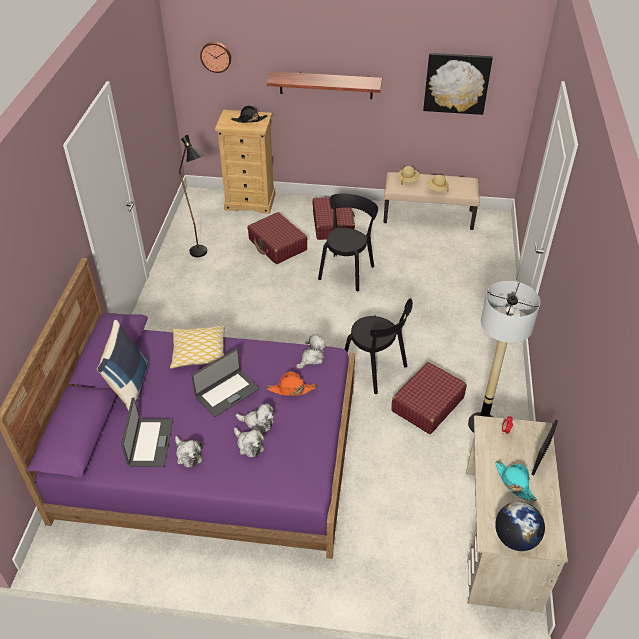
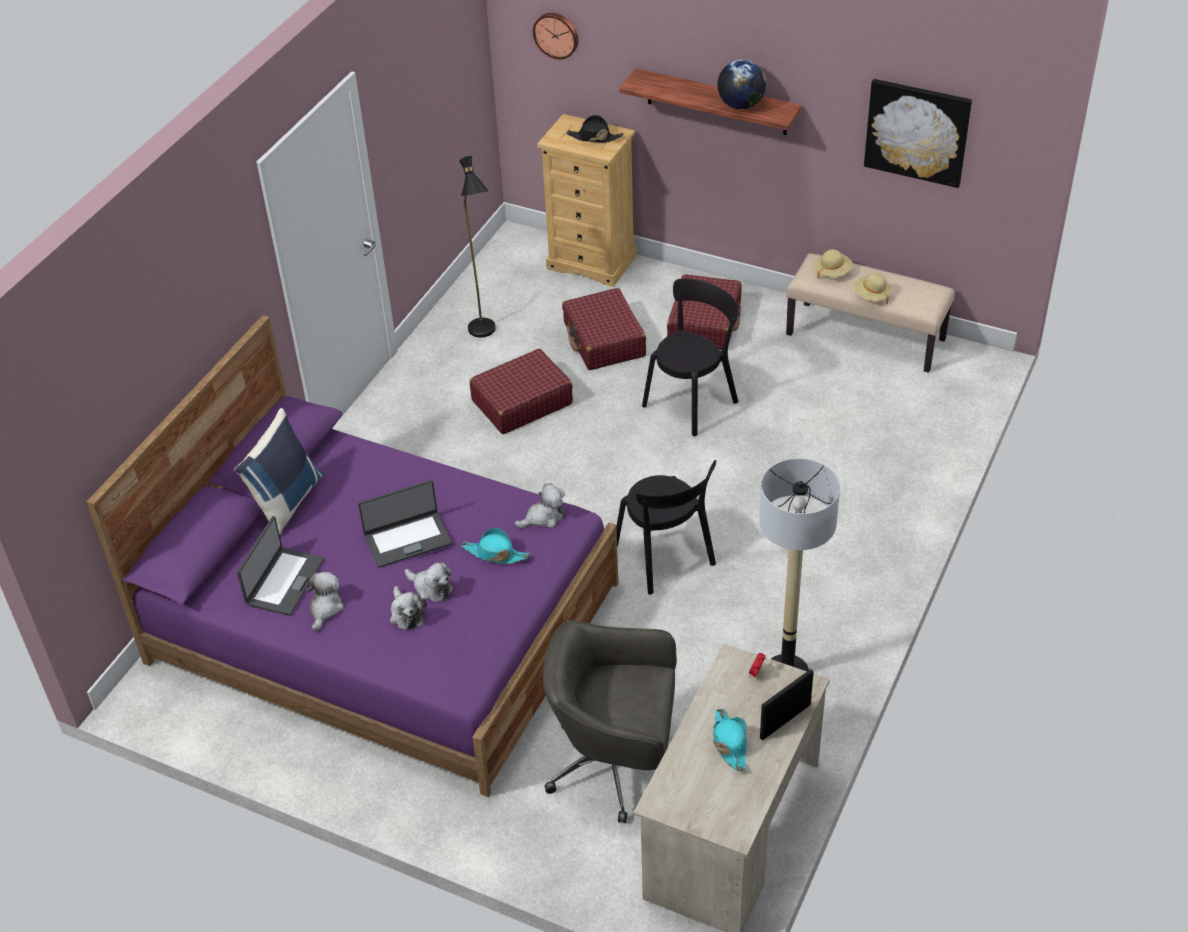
camera: 20 degrees right, 0 degrees up
pillow [170,326,225,369] -> none
plush toy [175,436,203,468] -> plush toy turned 150 degrees counterclockwise [306,572,344,631]
orange hat [267,371,316,396] -> turquoise hat [462,528,530,564]
red suitcase [391,362,467,434] -> red suitcase moved to [470,349,573,434]
globe [495,501,545,551] -> globe moved to [717,60,766,109]
none -> grey office chair [543,620,677,823]

